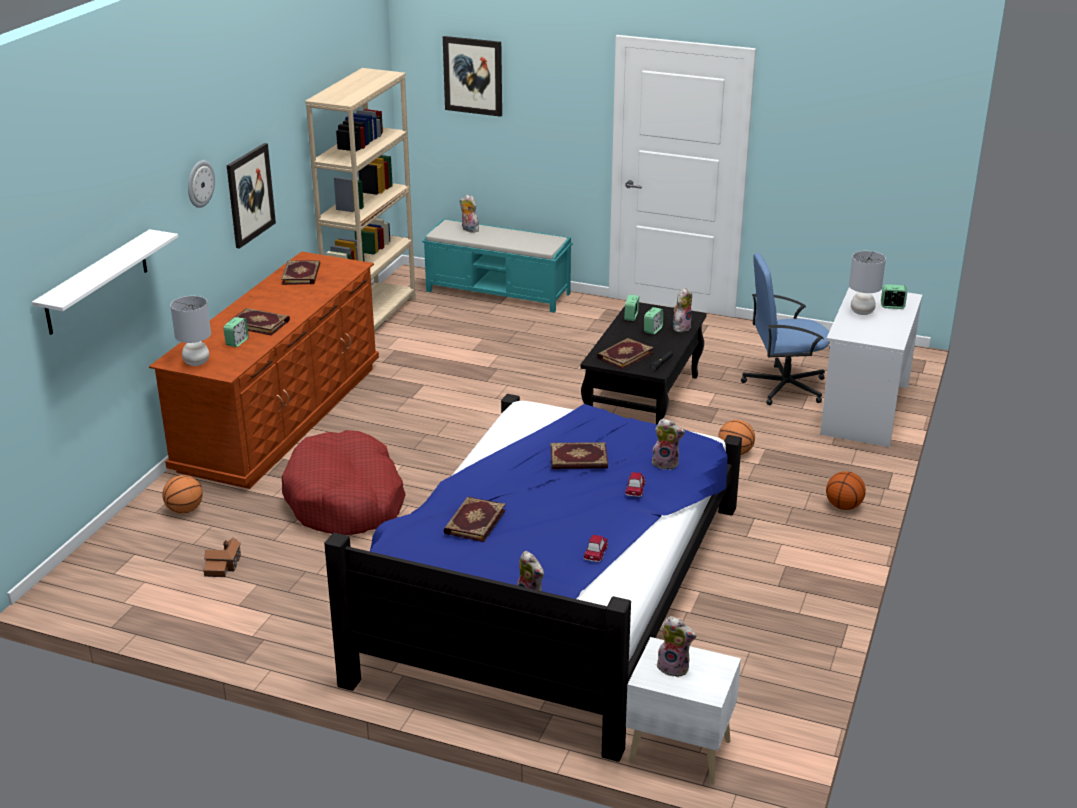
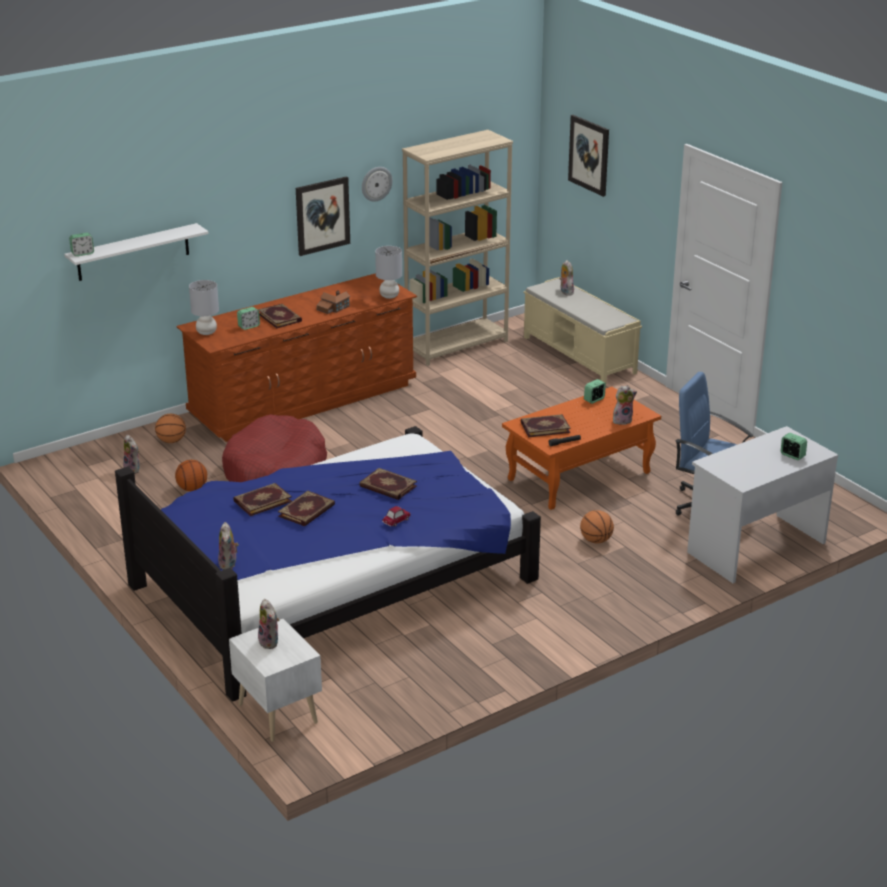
camera: 35 degrees right, 0 degrees up
wall clock [188,160,215,208] -> wall clock moved to [362,167,393,202]
toy house [203,538,241,577] -> toy house moved to [317,290,350,314]
book [281,260,320,285] -> book moved to [278,491,335,526]
turquoise bench [422,219,573,313] -> beige bench [524,277,642,383]
black coffee table [580,302,707,425] -> orange coffee table [502,387,661,510]
toy car [584,535,608,562] -> none
alarm clock [644,307,663,334] -> alarm clock moved to [69,233,94,256]
plush toy [652,418,685,470] -> plush toy moved to [123,435,140,474]
basketball [826,471,866,510] -> basketball moved to [175,460,207,491]
grey table lamp [849,251,886,315] -> grey table lamp moved to [375,246,402,299]

